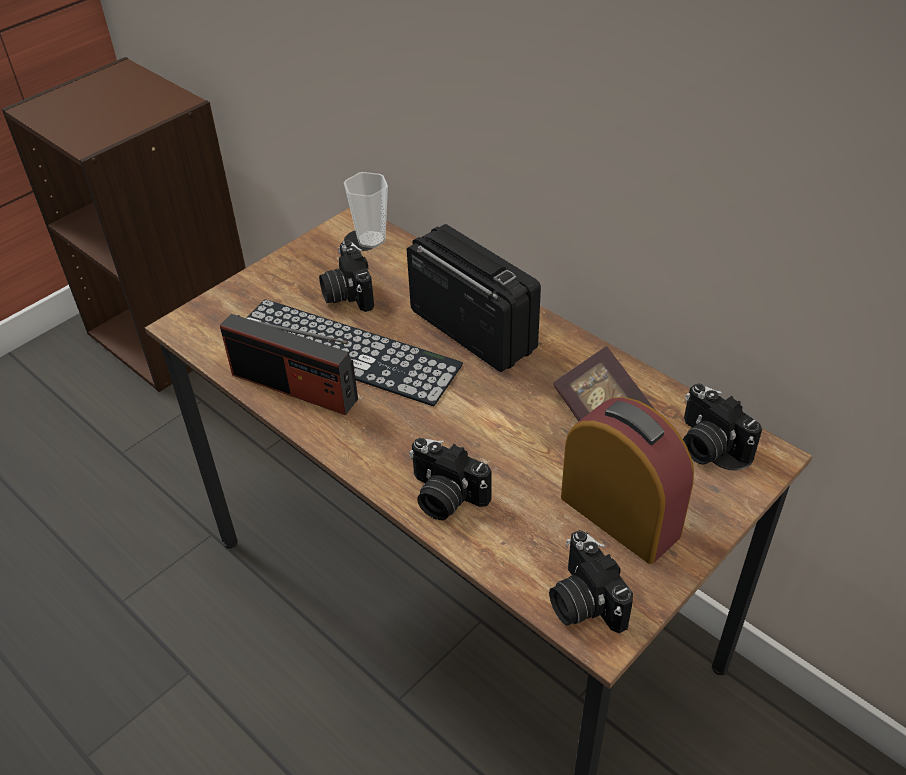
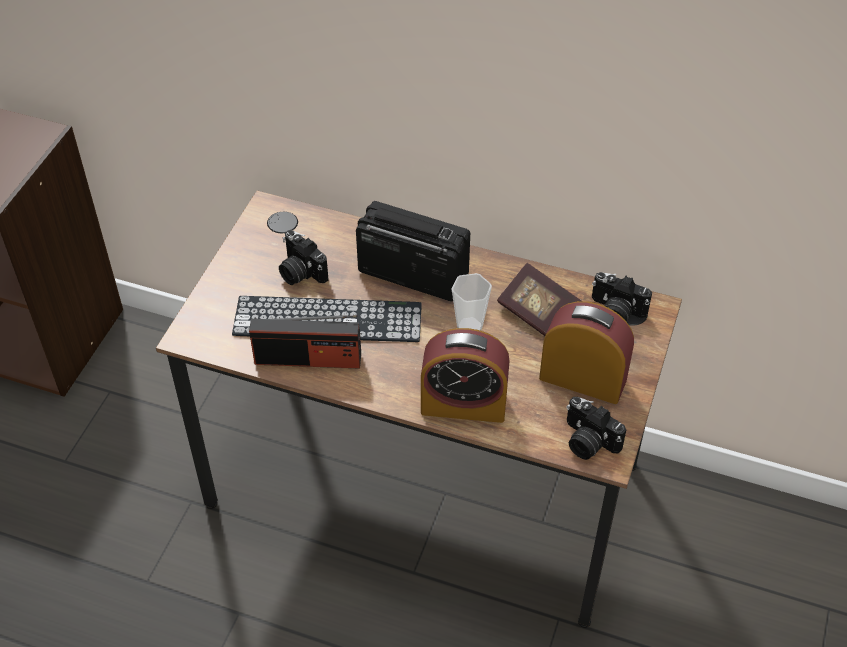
camera: 25 degrees left, 5 degrees up
cup [344,172,388,248] -> cup moved to [452,273,492,331]
camera [409,438,492,520] -> alarm clock [421,328,509,423]

